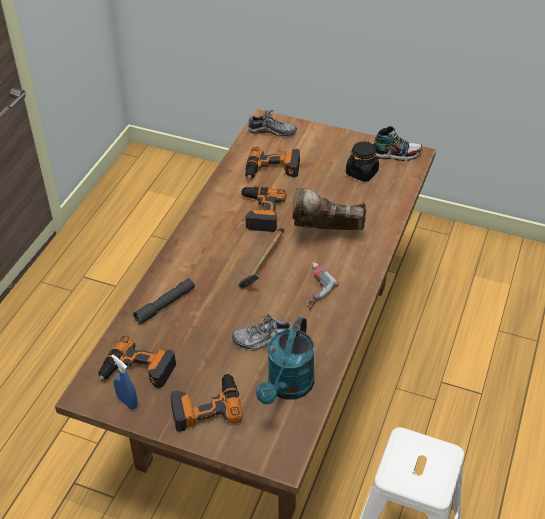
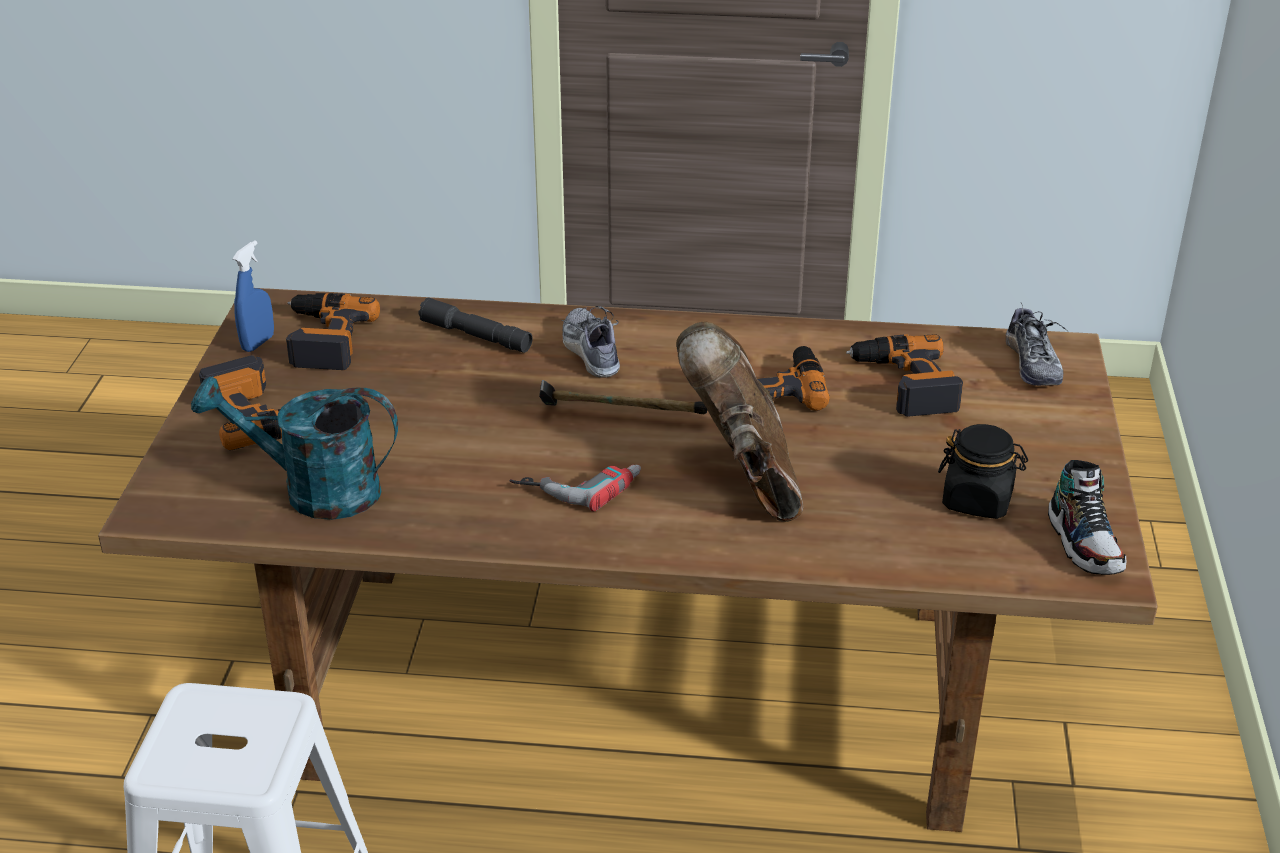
camera: 75 degrees right, 10 degrees down
shoe [232,314,293,351] -> shoe moved to [561,306,620,378]

